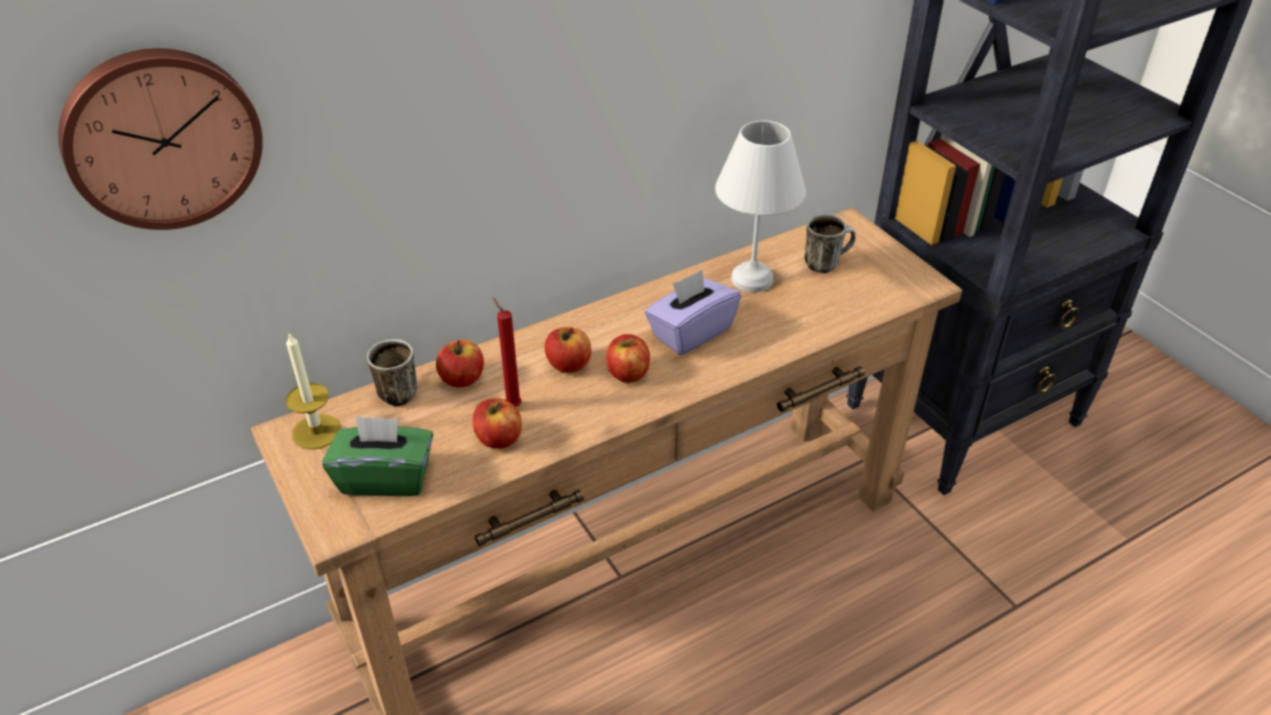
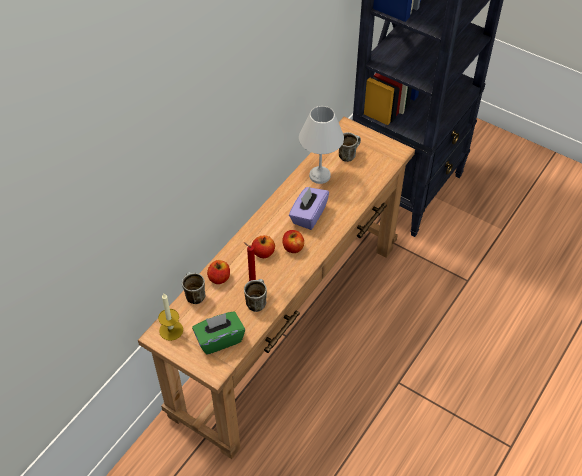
camera: 25 degrees left, 10 degrees up
wall clock [58,48,263,230] -> none
apple [472,398,522,449] -> mug [244,279,267,312]

